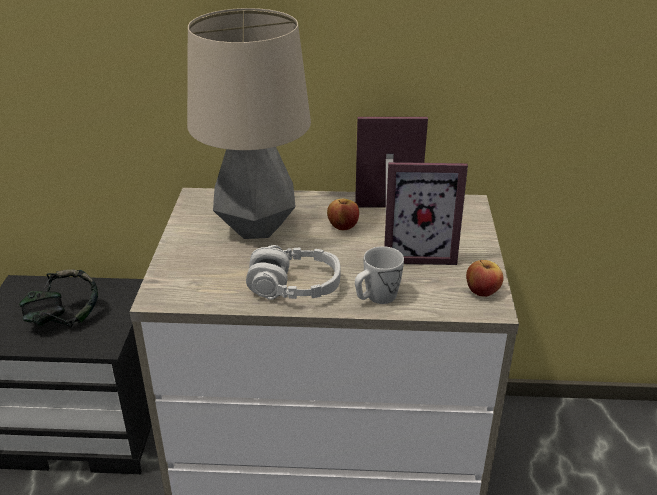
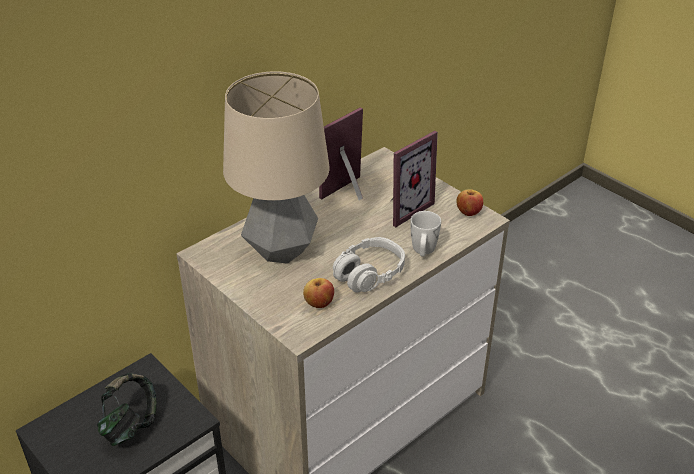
camera: 45 degrees left, 5 degrees up
apple [327,199,359,230] -> apple moved to [303,278,334,308]

